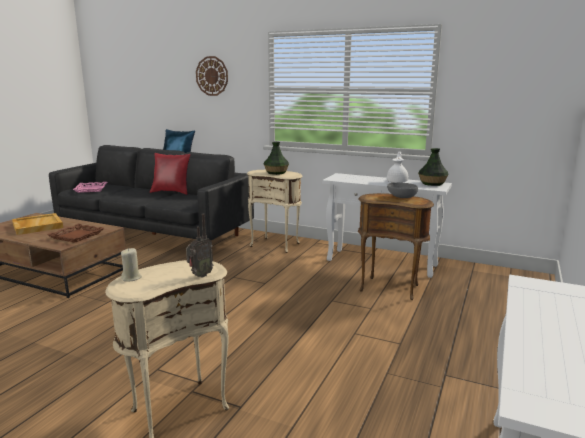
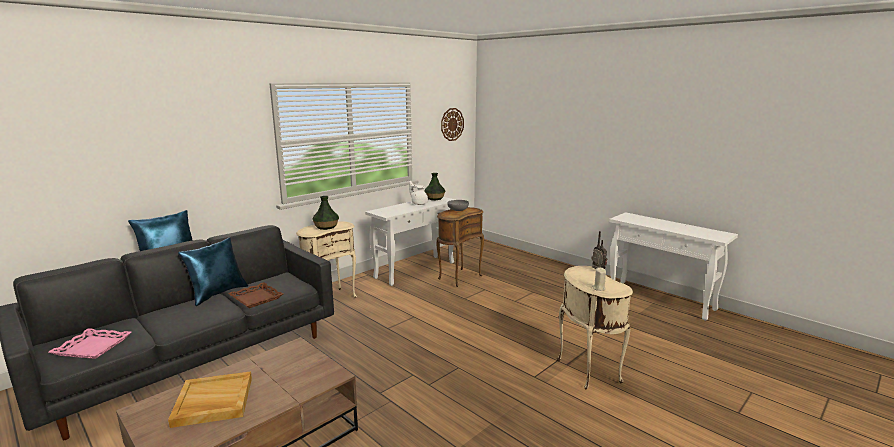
camera: 70 degrees left, 0 degrees up
brown tray [47,224,104,243] -> brown tray moved to [228,282,283,308]
red pillow [150,153,191,195] -> blue pillow [178,237,248,306]
wall clock [196,56,228,96] -> wall clock moved to [441,108,464,141]

